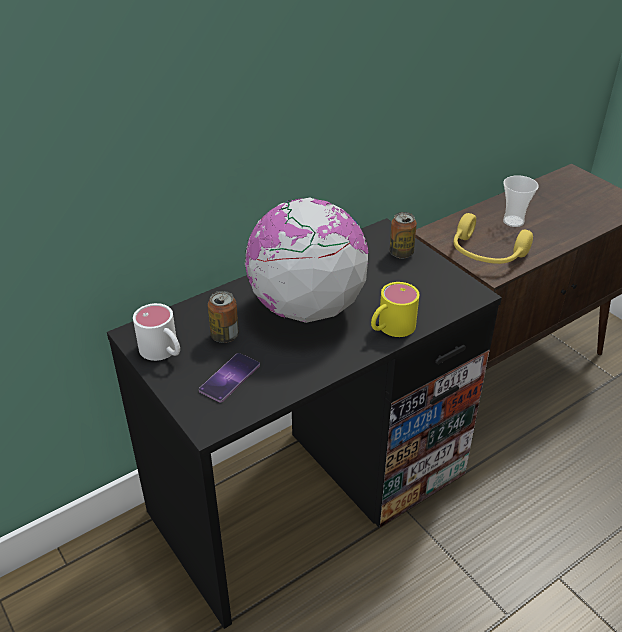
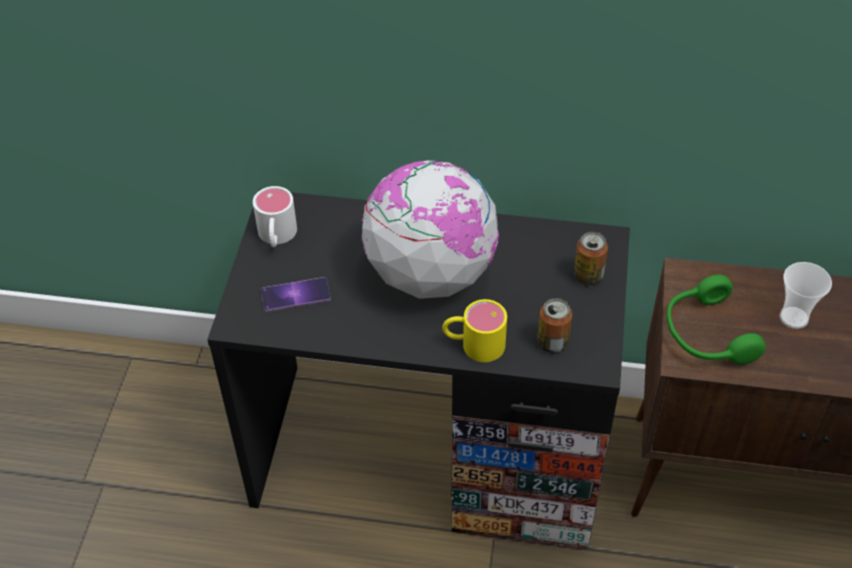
camera: 45 degrees right, 10 degrees up
can [208,291,239,343] -> can moved to [537,298,572,353]
yellow headphones [454,213,533,264] -> green headphones [667,275,766,365]

